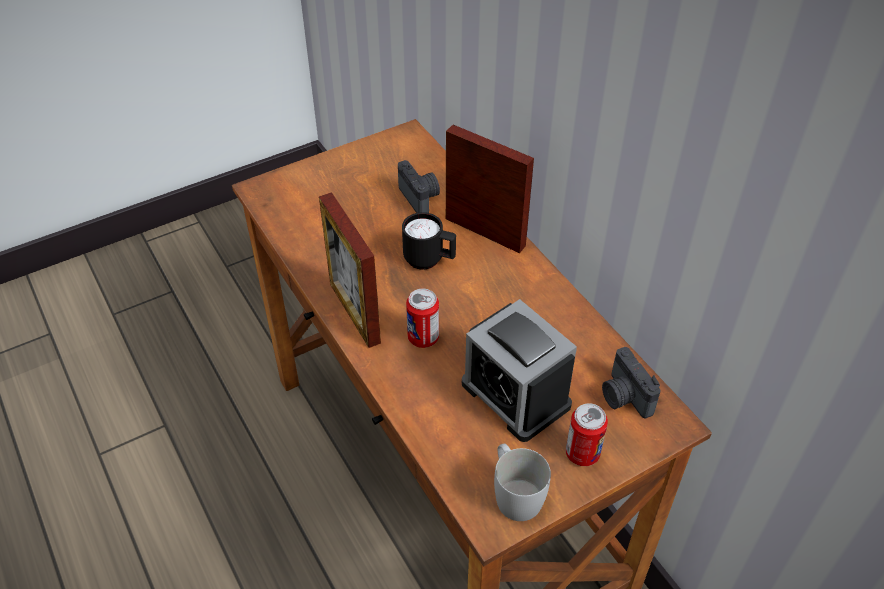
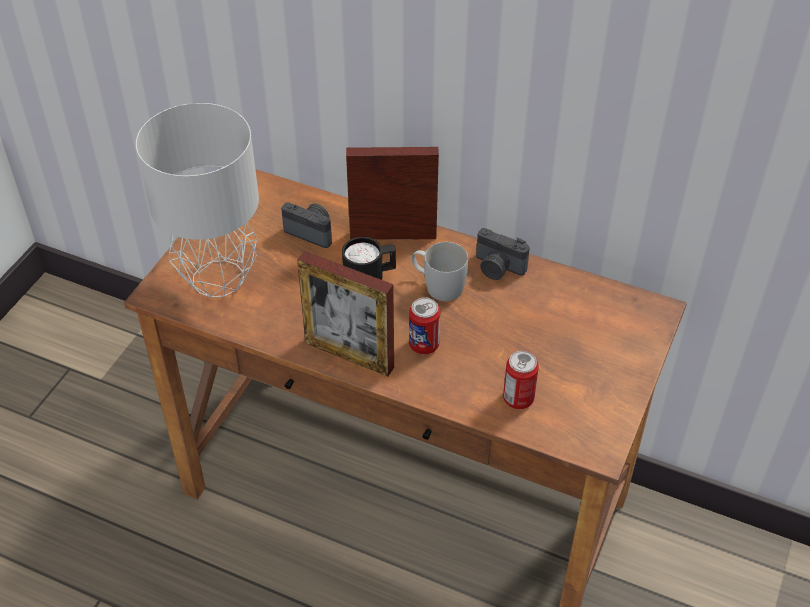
camera: 35 degrees left, 0 degrees up
alarm clock [462,299,577,442] -> none
white mug [494,444,551,521] -> white mug moved to [412,242,468,301]
can [566,403,608,466] -> can moved to [503,351,539,409]
camera [602,347,660,418] -> camera moved to [476,228,530,280]
none -> grey table lamp [136,103,259,297]

